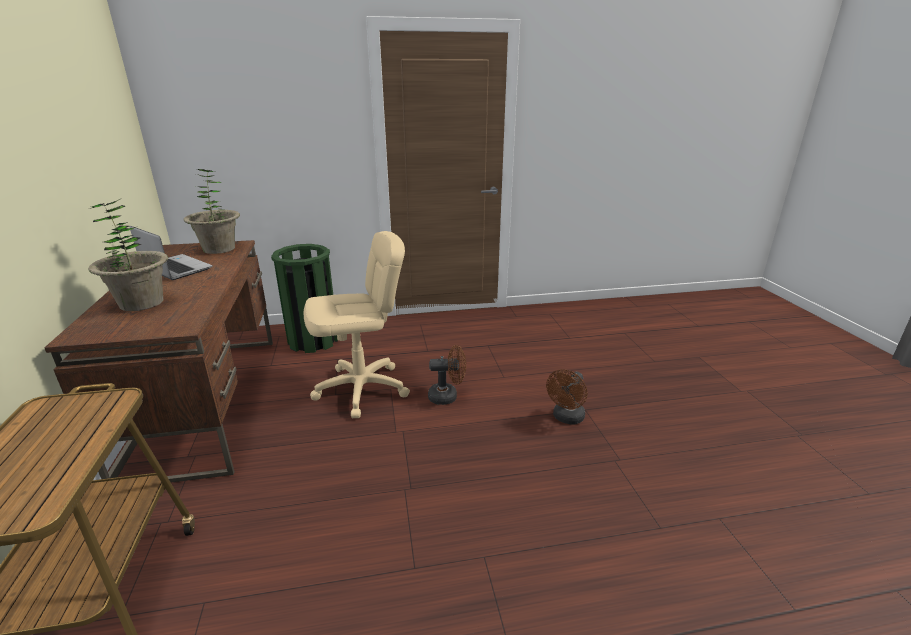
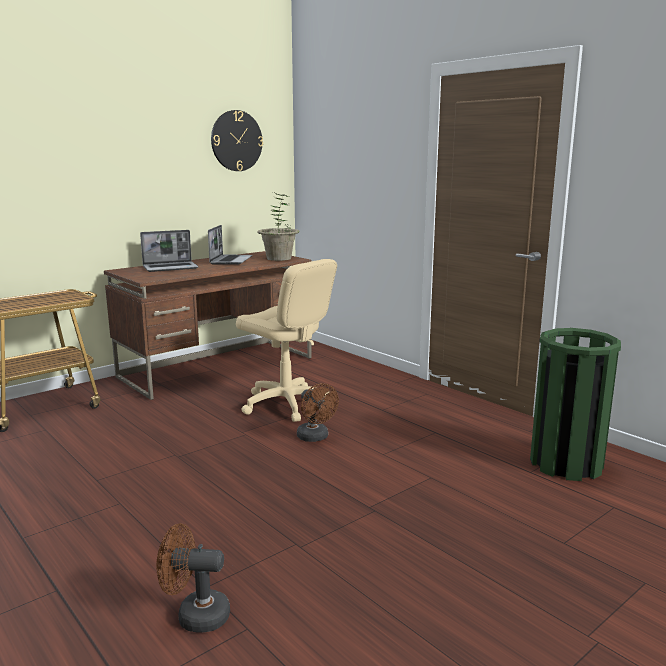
camera: 60 degrees right, 10 degrees down
potted plant [88,198,168,311] -> laptop [140,230,198,272]
green trash can [271,244,338,353] -> green trash can moved to [530,328,621,481]
brown fan [546,369,587,425] -> brown fan moved to [156,523,230,633]
none -> wall clock [211,110,263,171]

